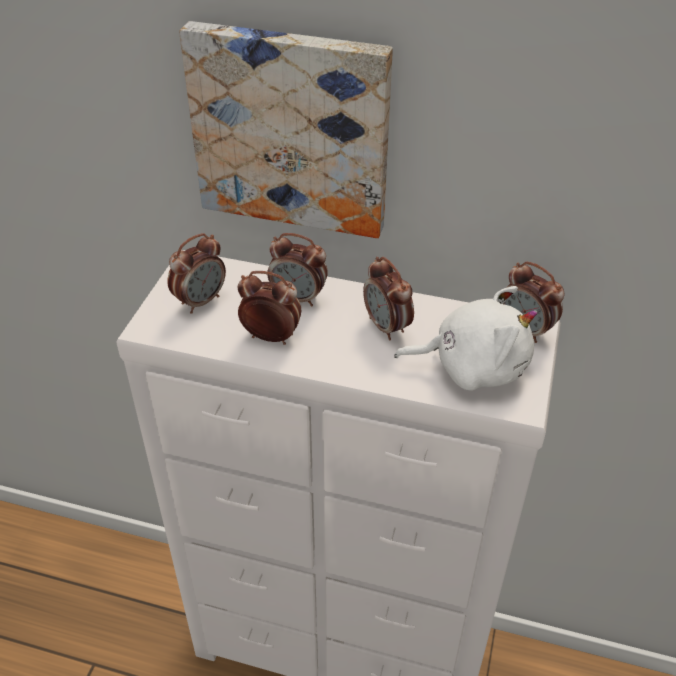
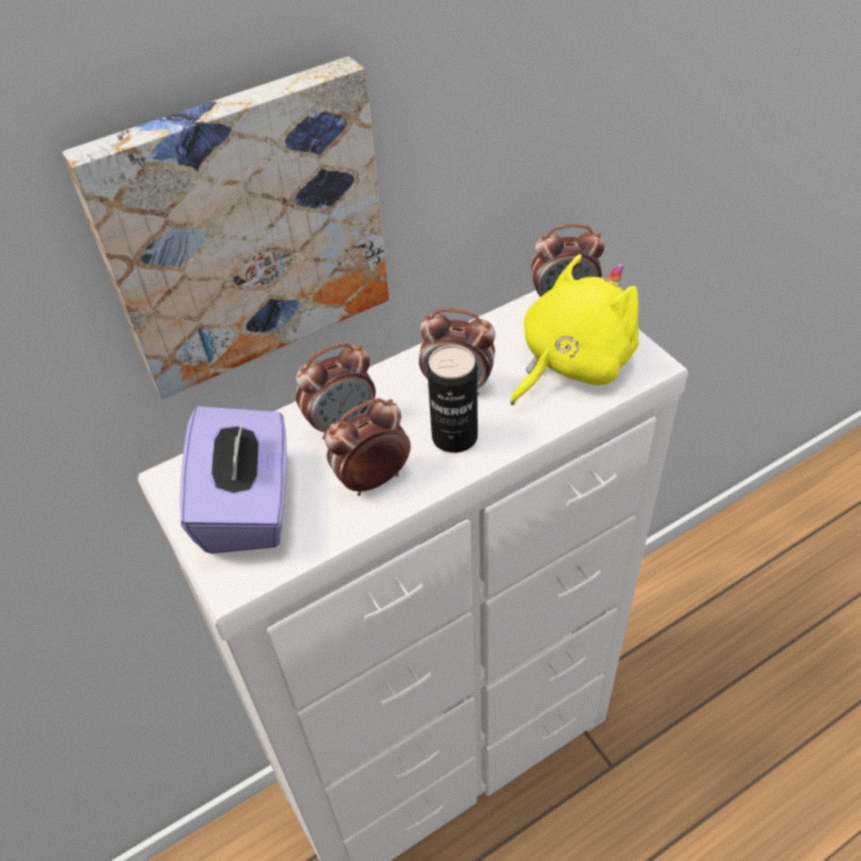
camera: 45 degrees left, 5 degrees up
alarm clock [167,233,226,314] -> purple tissue box [180,406,286,554]
white plush toy [394,286,538,391] -> yellow plush toy [510,254,639,405]
none -> can [427,345,478,453]

